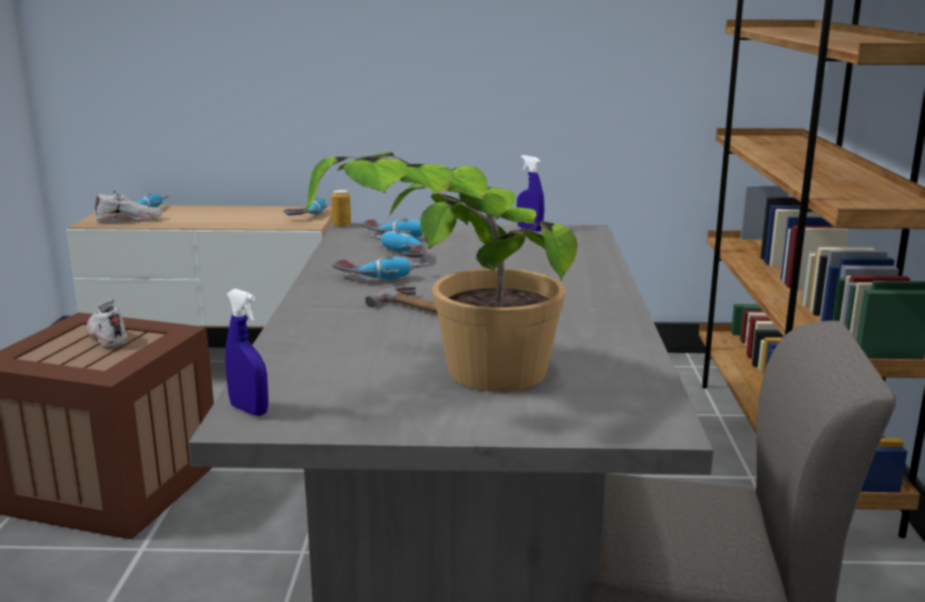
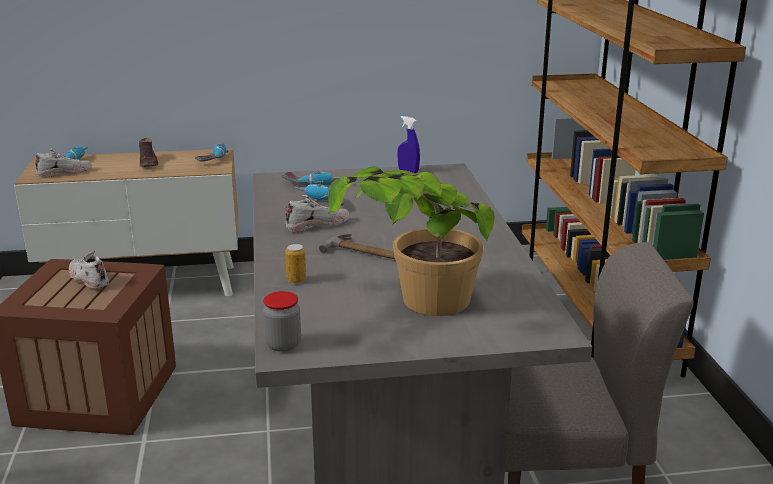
camera: 10 degrees left, 5 degrees up
blue spray bottle [225,289,269,416] -> jar [263,291,301,352]
can [331,190,351,228] -> can moved to [285,244,306,284]
power drill [332,256,429,281] -> white shoe [285,195,350,232]
none -> brown shoe [139,138,158,167]

